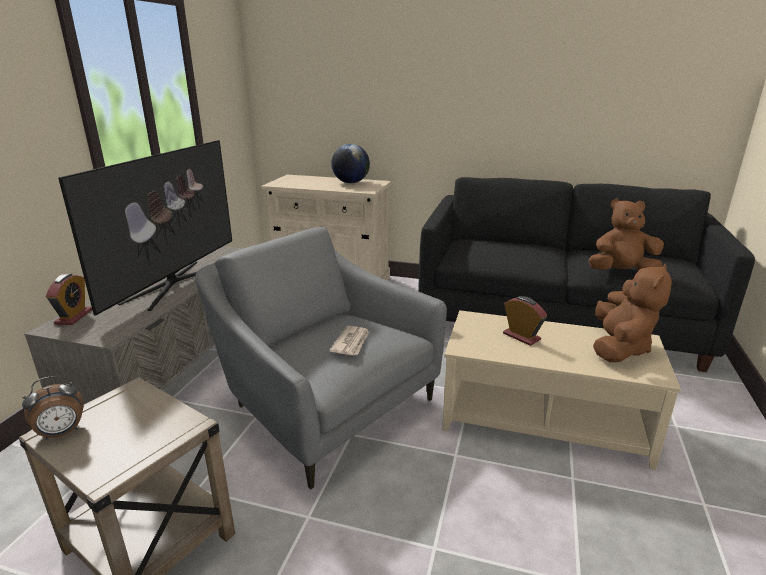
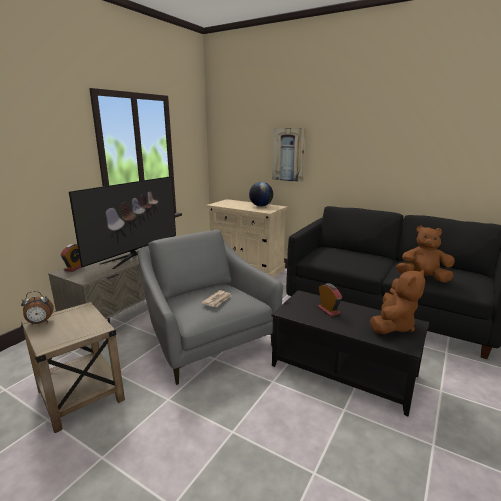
camera: 15 degrees right, 5 degrees down
beige coffee table [442,310,681,470] -> black coffee table [272,290,429,416]
none -> picture [272,128,306,182]

